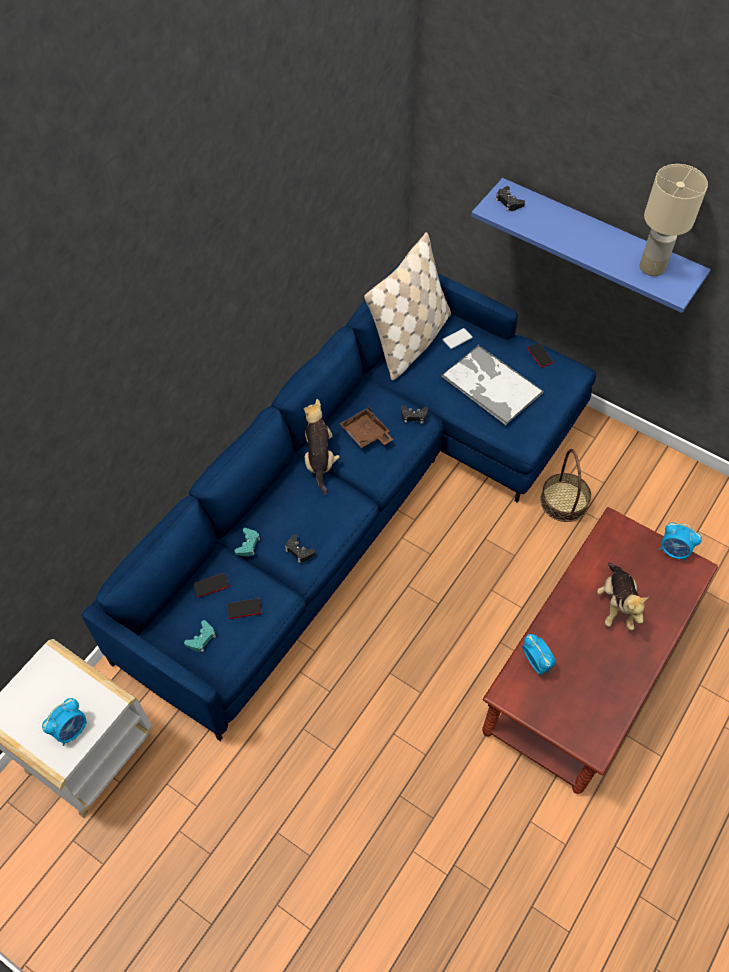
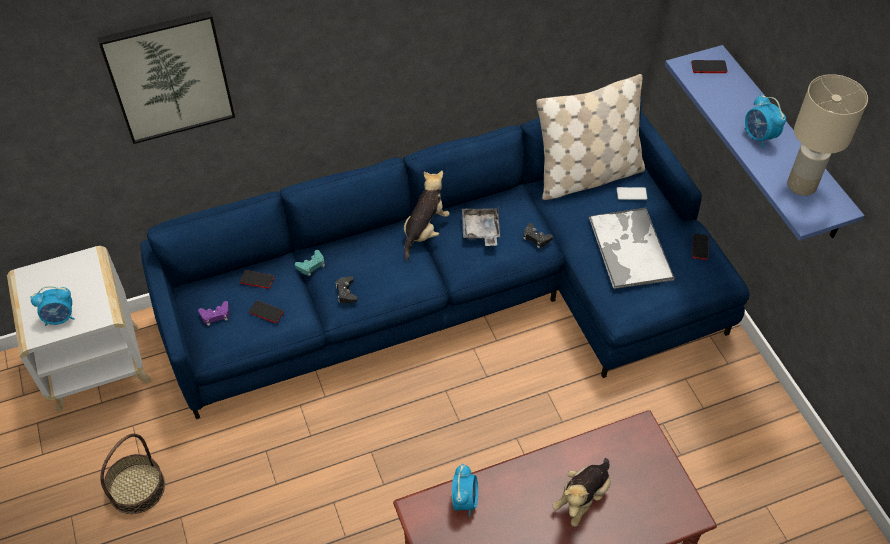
camera: 35 degrees right, 5 degrees down
turquoise game controller [184,620,216,653] -> purple game controller [198,301,230,326]
brown tray [340,406,394,448] -> grey tray [462,207,500,246]
black game controller [496,186,525,211] -> phone [691,60,727,73]
basket [540,449,591,522] -> basket moved to [100,434,165,514]
alarm clock [659,523,702,561] -> alarm clock moved to [745,94,786,148]
none -> picture [98,11,235,144]

